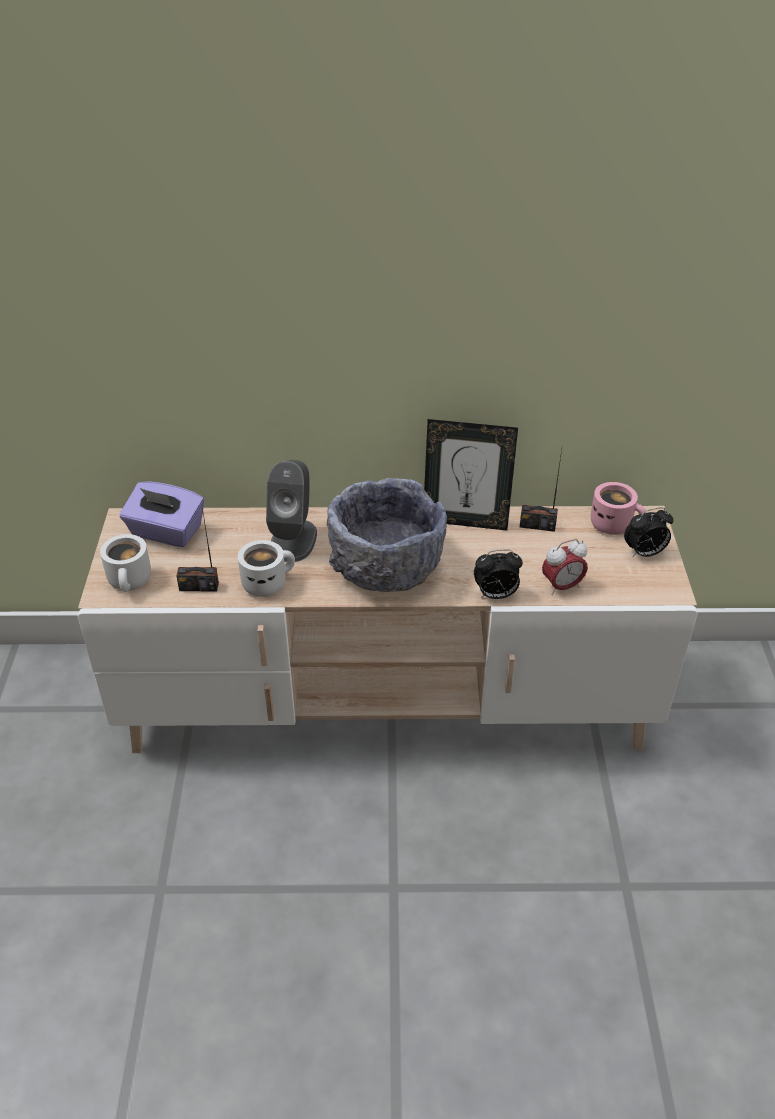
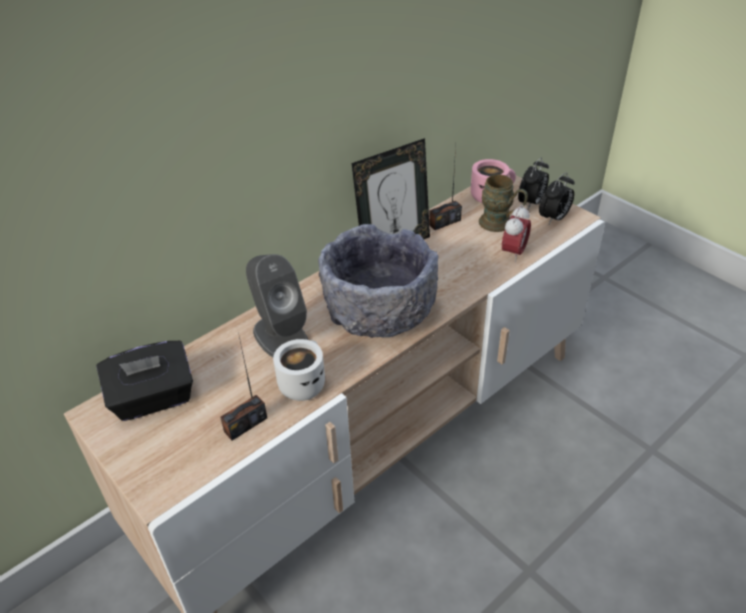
camera: 40 degrees left, 0 degrees up
white mug [100,534,151,592] -> none
purple tissue box [120,481,204,547] -> black tissue box [96,341,193,421]
alarm clock [474,549,523,599] -> alarm clock moved to [539,173,575,224]
none -> brown mug [479,175,528,232]

